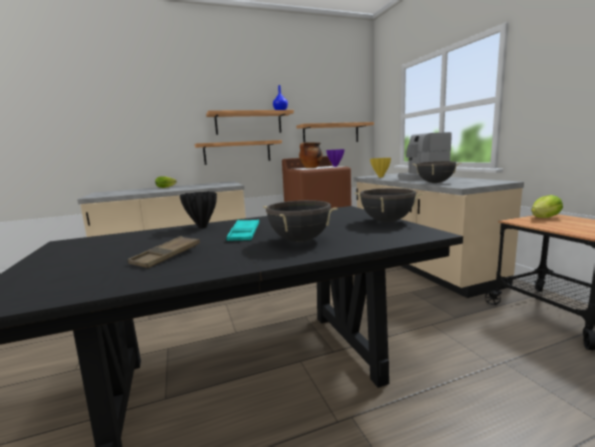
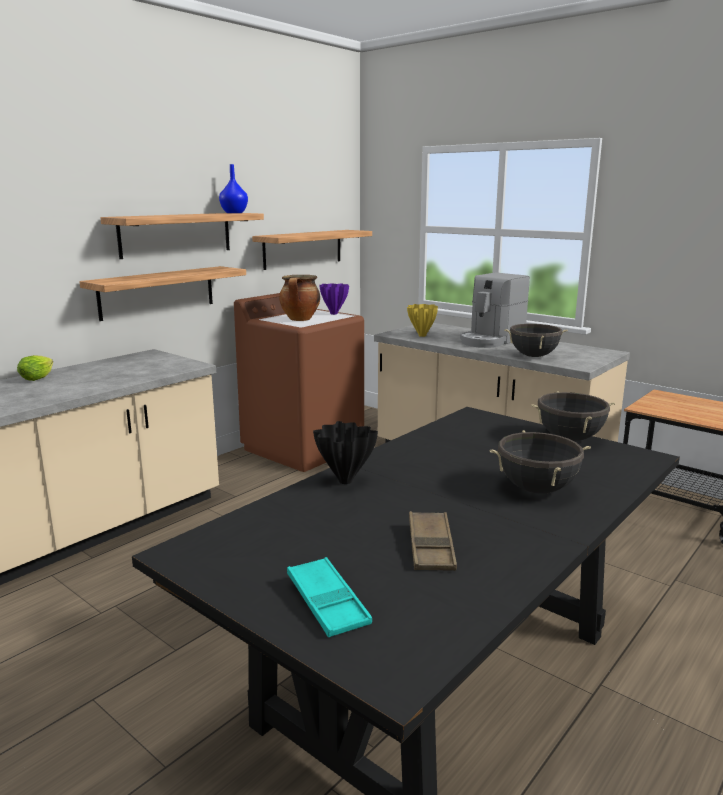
camera: 30 degrees left, 5 degrees up
turquoise tray [227,219,259,241] -> turquoise tray moved to [287,557,372,637]
lettuce [531,195,563,218] -> none

